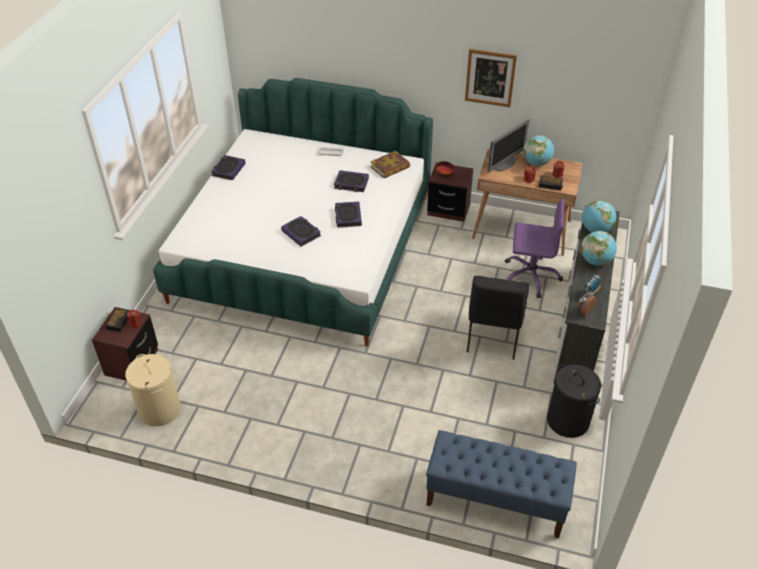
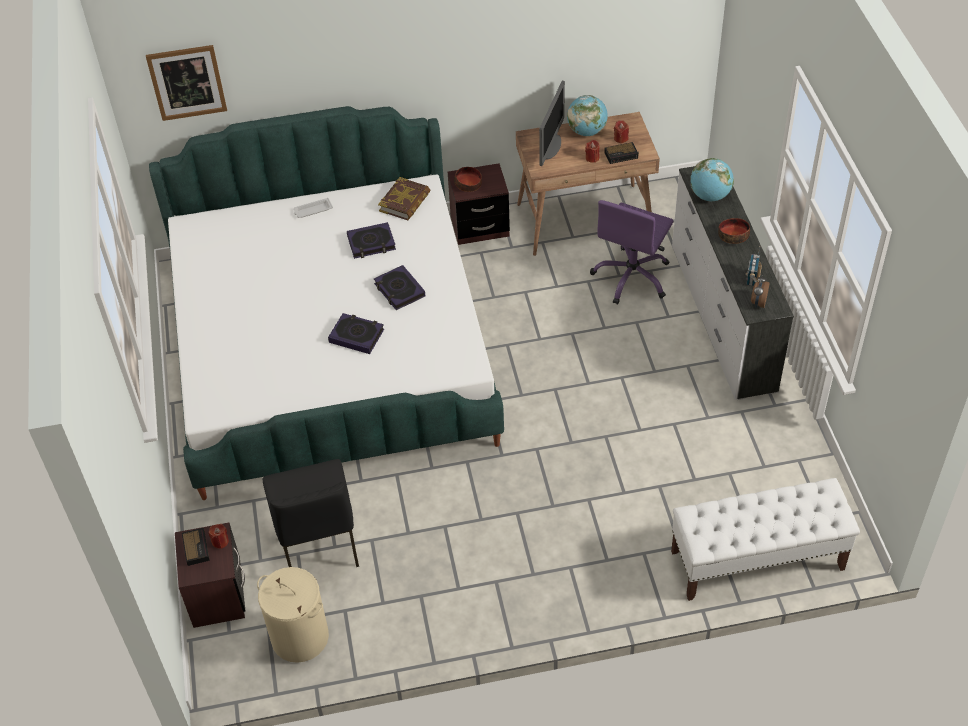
camera: 25 degrees left, 5 degrees up
book [211,155,246,181] -> none
blue bench [426,430,577,538] -> white bench [671,478,860,601]
picture [465,49,517,107] -> picture moved to [146,45,227,121]
black chair [467,276,529,359] -> black chair moved to [263,459,359,567]
purple office chair [505,198,564,298] -> purple office chair turned 135 degrees clockwise [590,200,674,305]
black laundry basket [547,365,601,438] -> none
globe [581,231,617,266] -> bowl [718,218,750,244]

